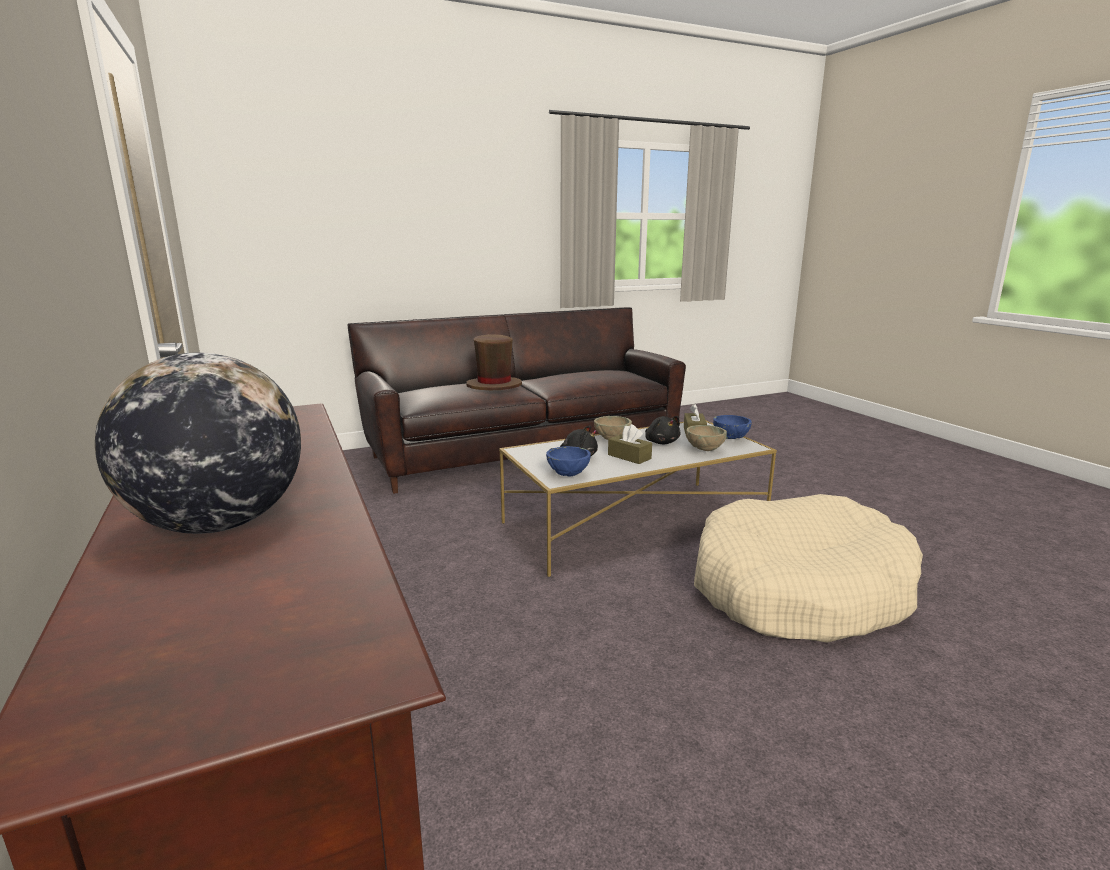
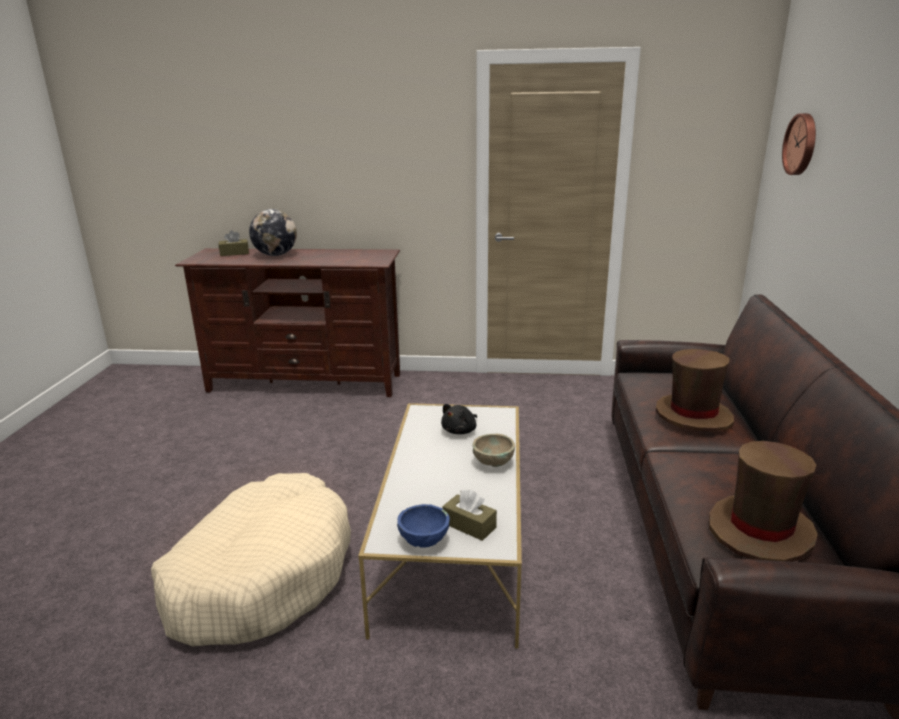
camera: 120 degrees right, 5 degrees up
blue bowl [546,446,591,476] -> none
brown tissue box [608,424,652,464] -> brown tissue box moved to [219,230,249,256]
black plush toy [645,416,681,444] -> none
beige bowl [686,425,727,451] -> none
none -> brown hat [709,441,818,562]
none -> wall clock [782,113,816,175]

